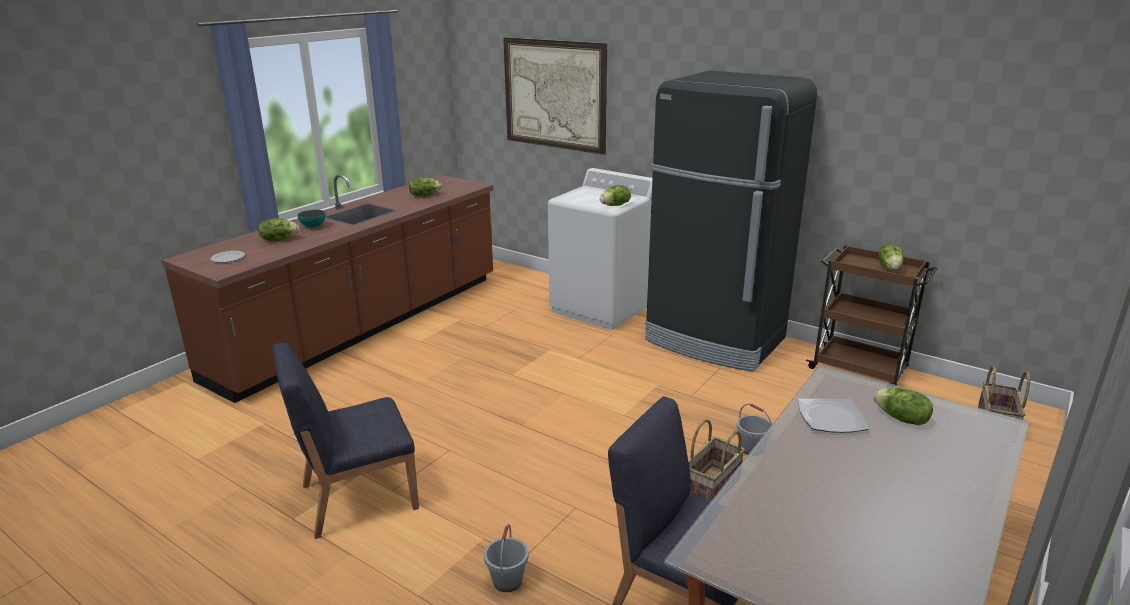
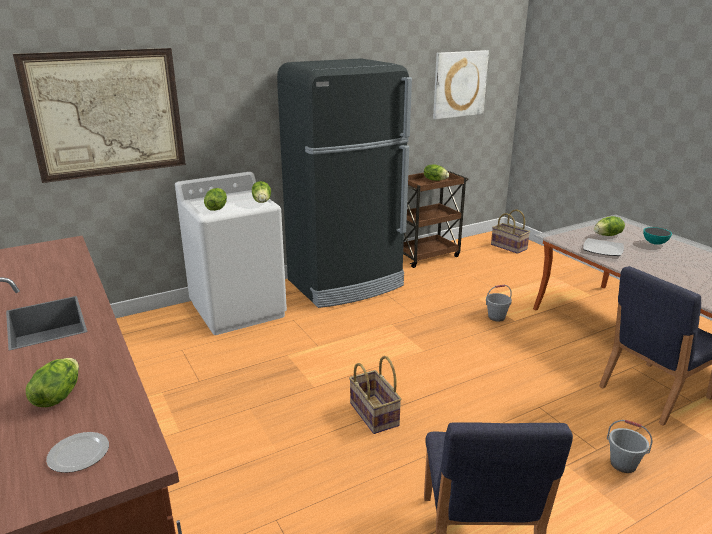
camera: 65 degrees left, 0 degrees up
bowl [297,210,326,228] -> bowl moved to [643,227,672,245]
lettuce [409,177,441,197] -> lettuce moved to [204,188,227,211]
basket [688,419,745,500] -> basket moved to [349,356,402,434]
none -> picture [433,50,489,120]

